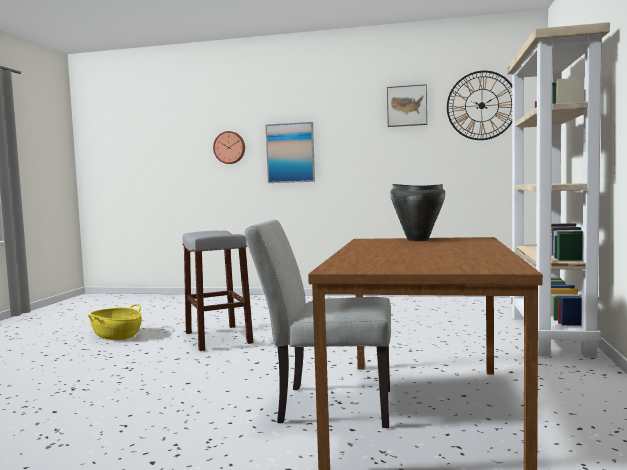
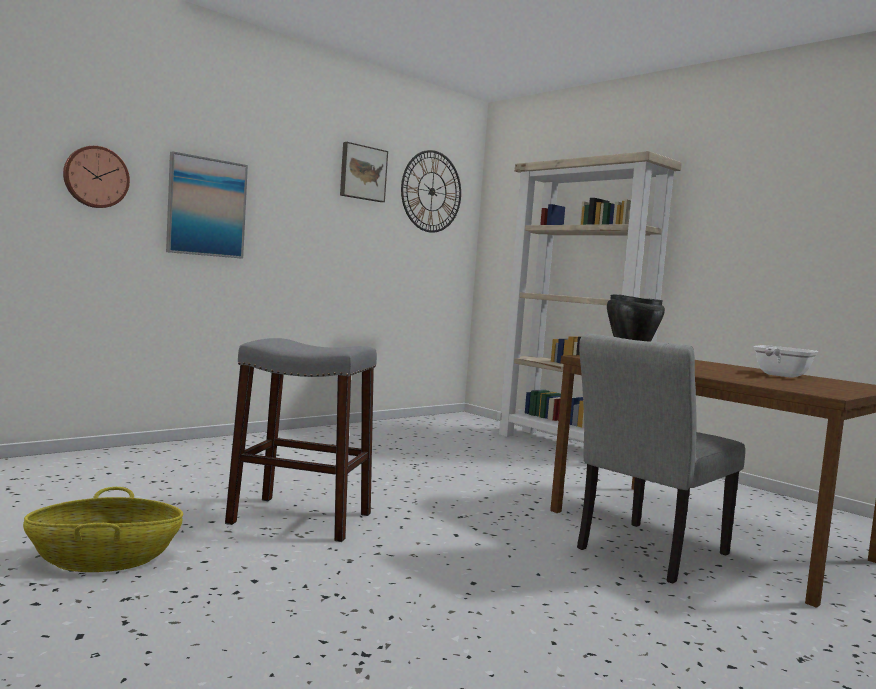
camera: 55 degrees left, 0 degrees up
none -> frying pan [753,345,818,378]

